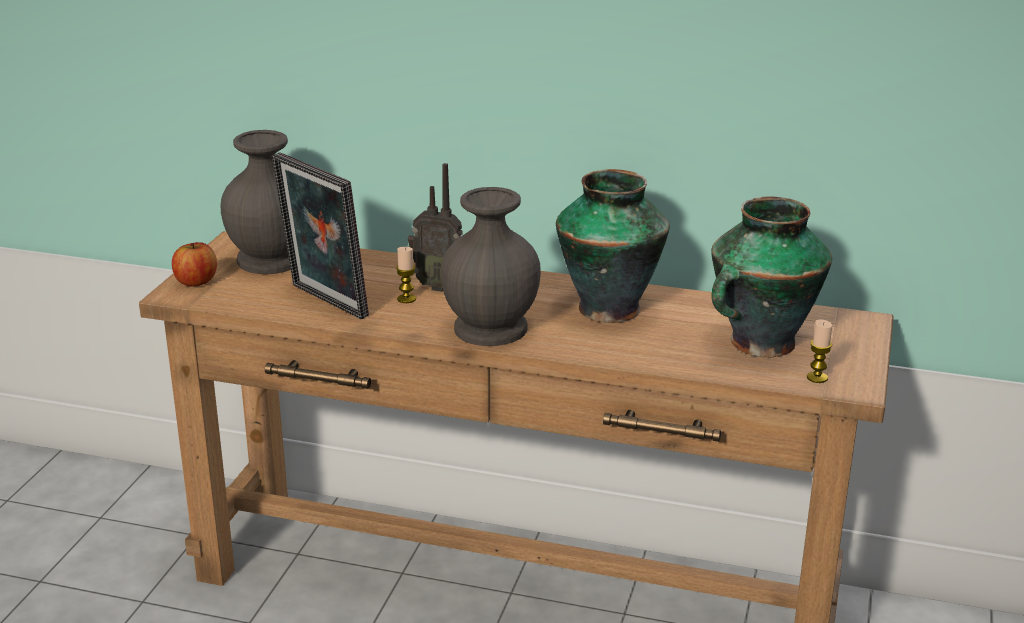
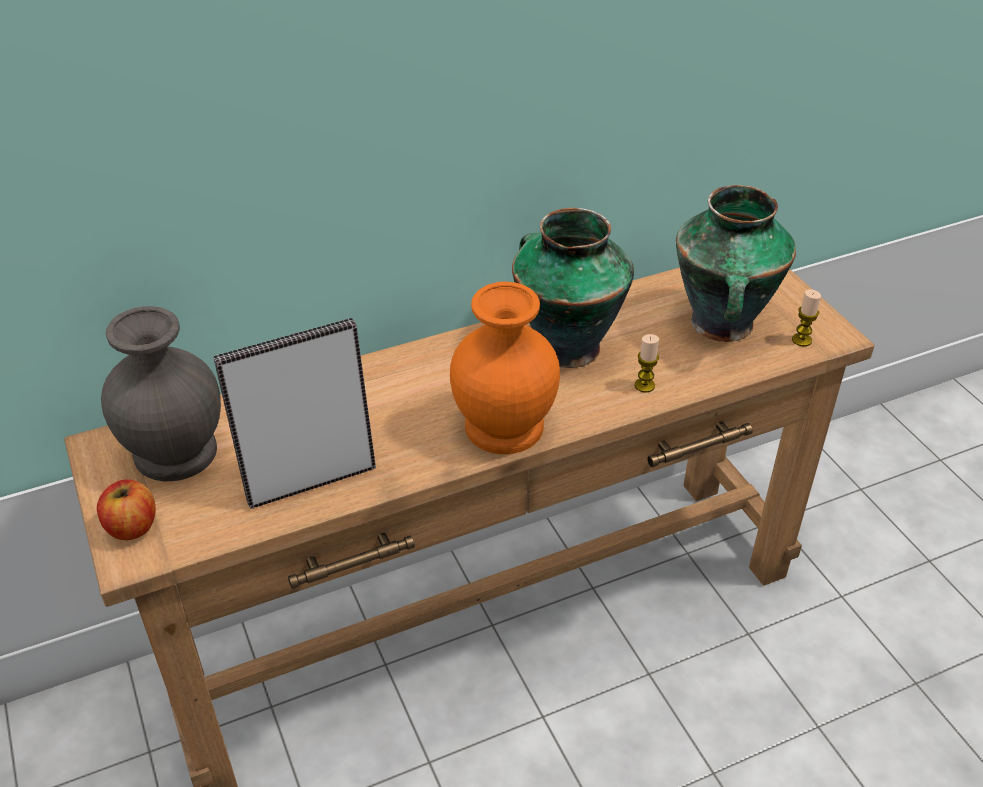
camera: 40 degrees left, 15 degrees up
picture frame [272,152,369,319] -> picture frame turned 150 degrees clockwise [213,318,376,509]
candle [396,247,416,303] -> candle moved to [635,334,659,393]
radio [408,163,463,292] -> none
grey vase [441,187,541,346] -> orange vase [450,282,560,454]

